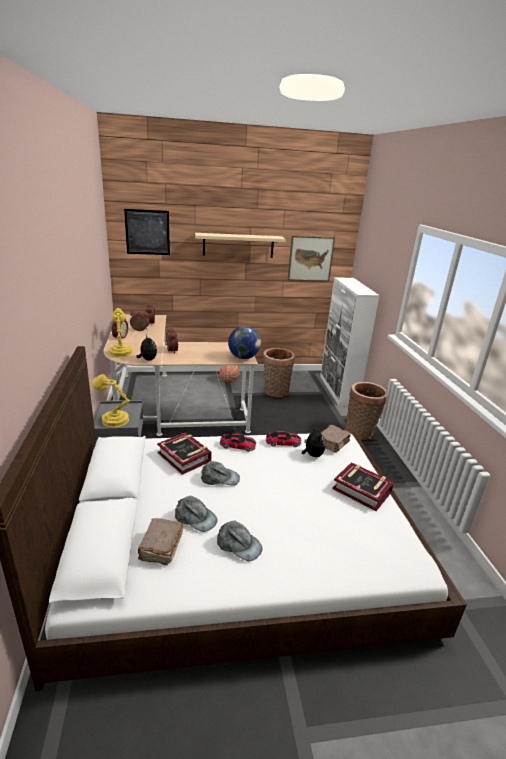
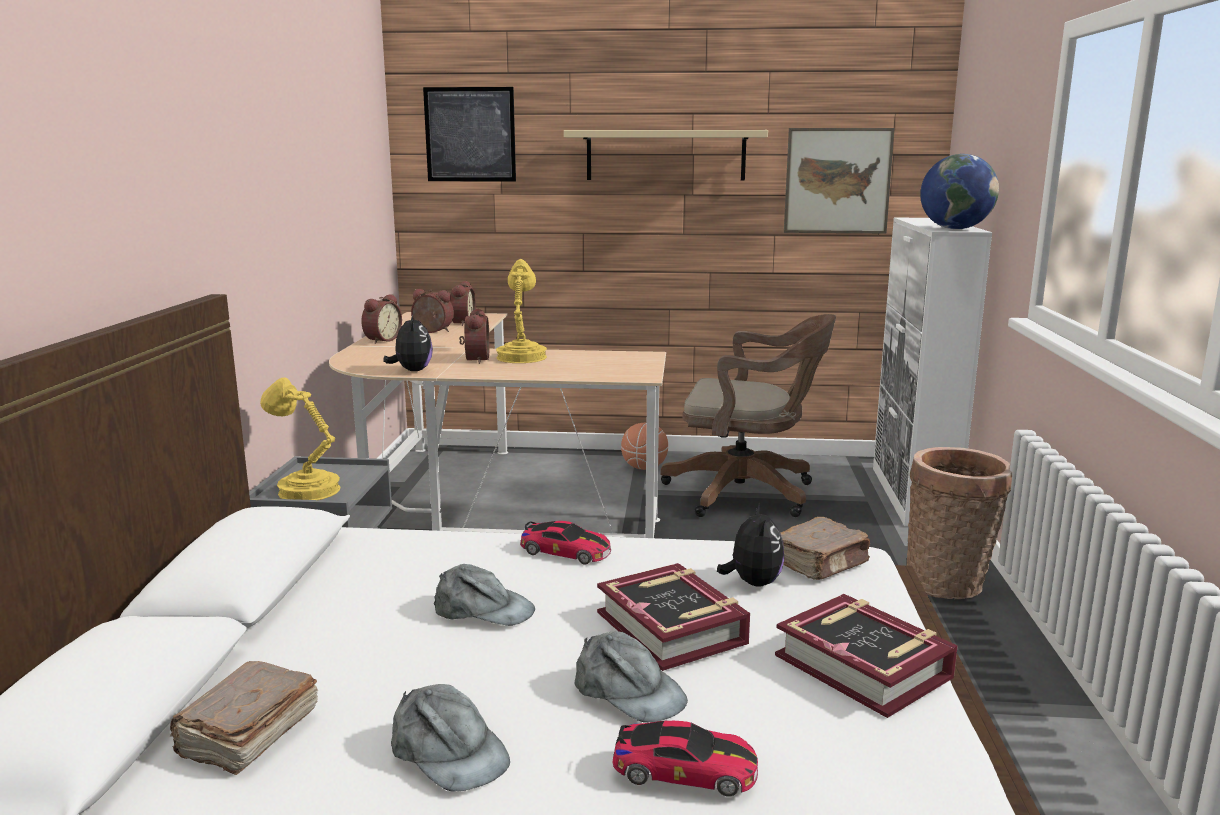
camera: 15 degrees right, 10 degrees down
yellow table lamp [109,308,133,357] -> yellow table lamp moved to [496,259,547,363]
book [157,432,212,475] -> book moved to [597,563,750,671]
grey cap [175,496,218,532] -> grey cap moved to [574,631,688,723]
globe [228,326,261,359] -> globe moved to [920,154,999,229]
basket [263,348,295,397] -> brown office chair [660,314,836,517]
toy car [266,431,301,447] -> toy car moved to [613,721,758,796]

